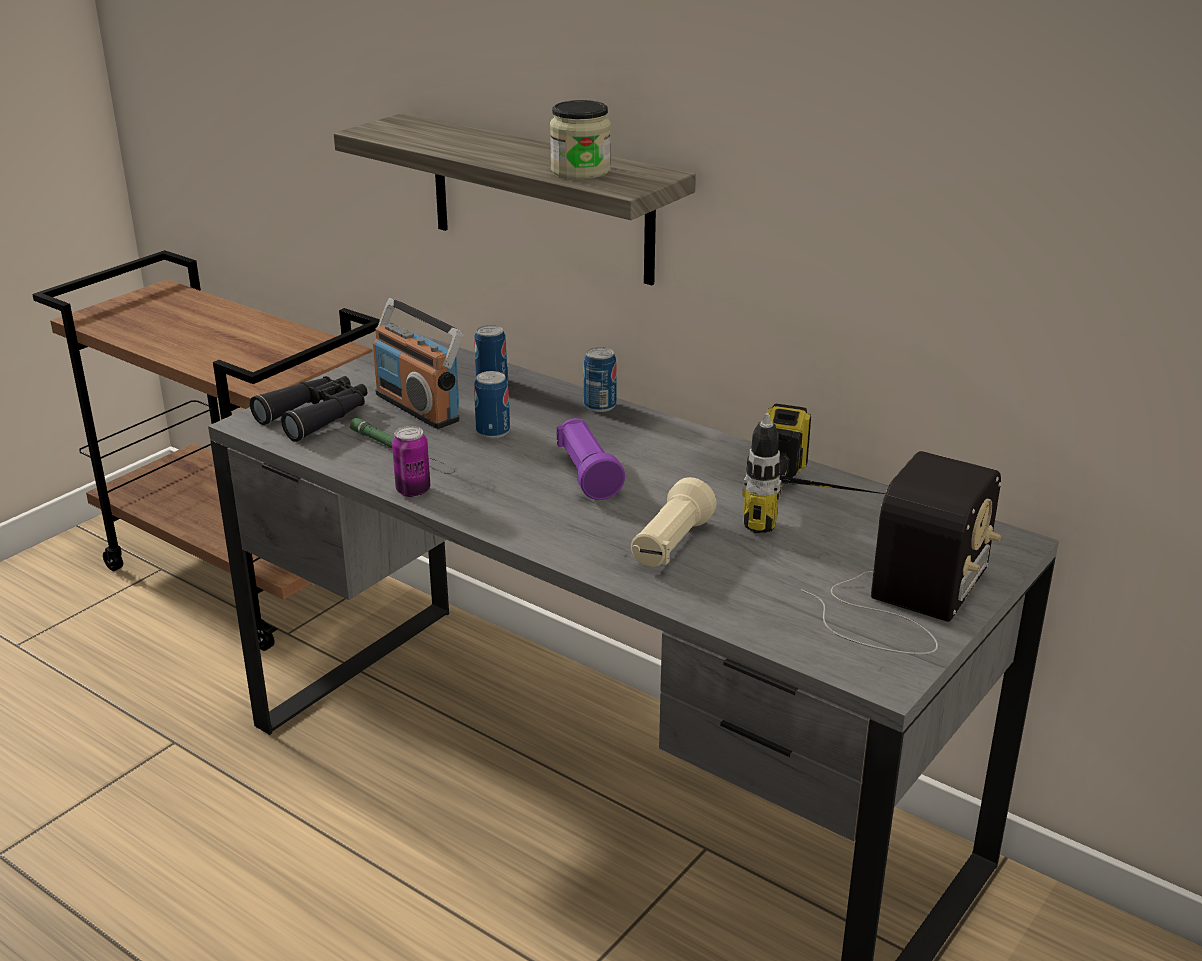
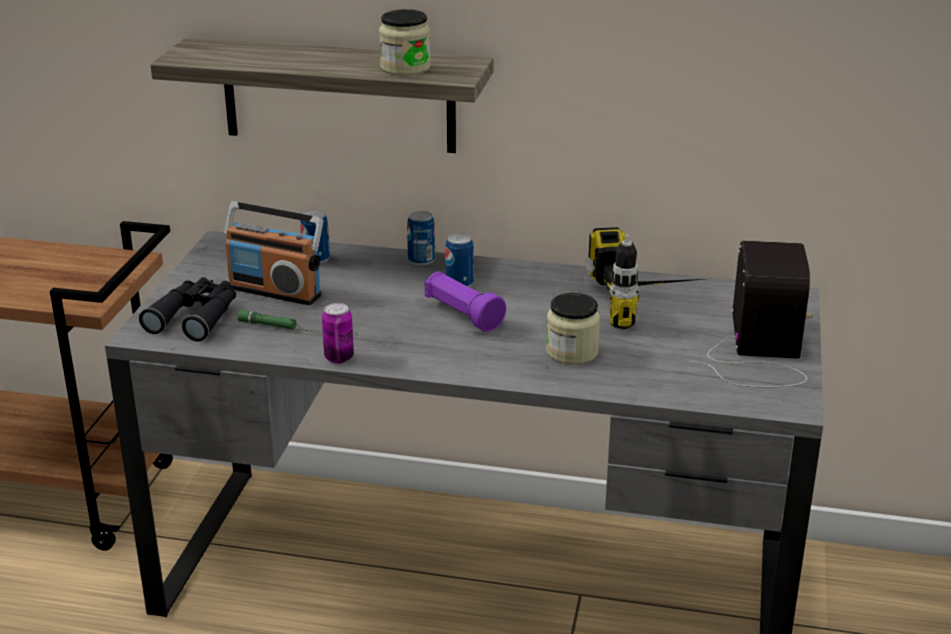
camera: 25 degrees left, 0 degrees up
can [474,371,510,439] -> can moved to [445,233,474,287]
beige flashlight [631,477,717,567] -> jar [546,293,600,365]

